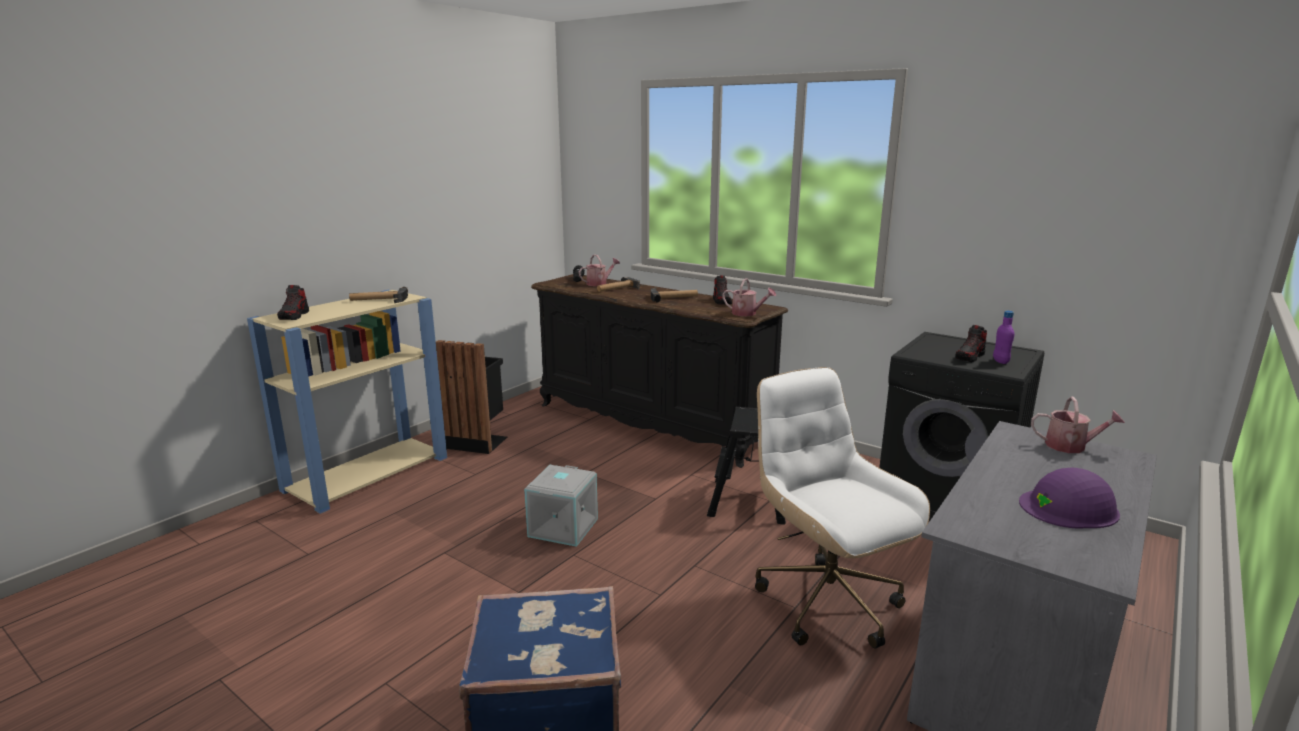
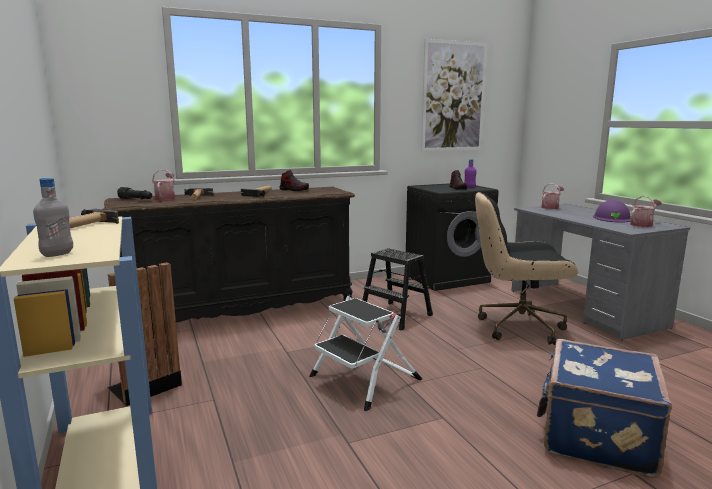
camera: 60 degrees left, 5 degrees down
shoe [277,285,309,320] -> grey bottle [33,178,73,257]
grey storage box [524,465,598,547] -> step ladder [309,295,422,411]
watering can [722,278,776,316] -> watering can moved to [630,196,662,227]
white office chair [755,367,930,648] -> black office chair [475,192,578,345]
none -> picture [421,39,487,151]

